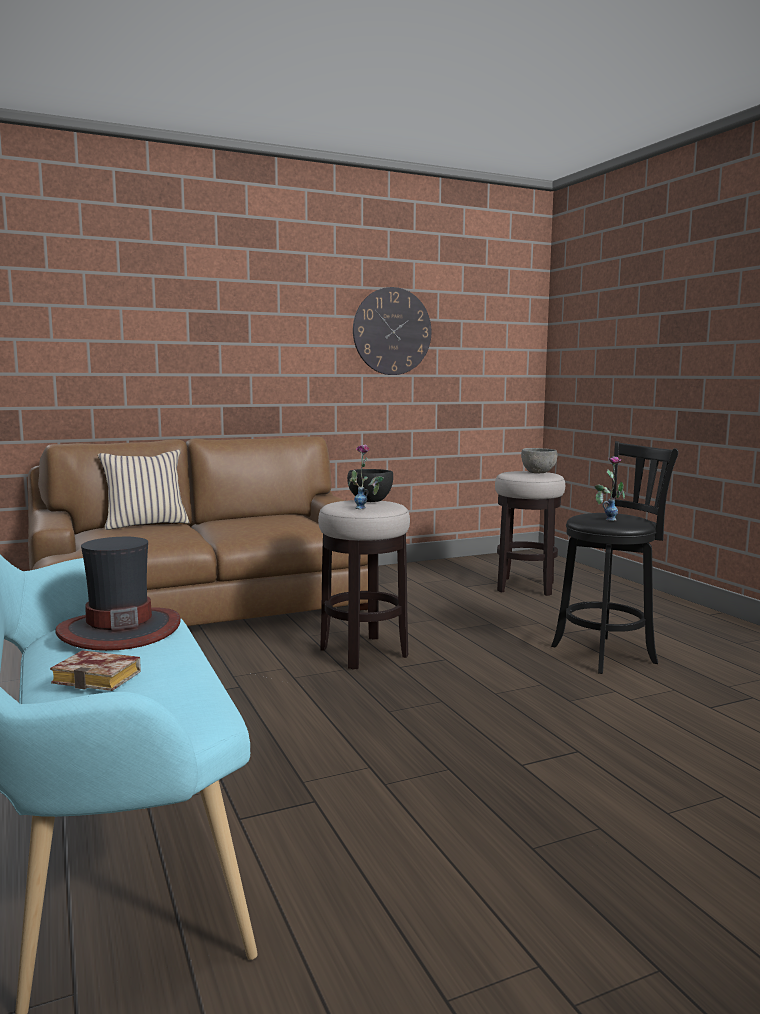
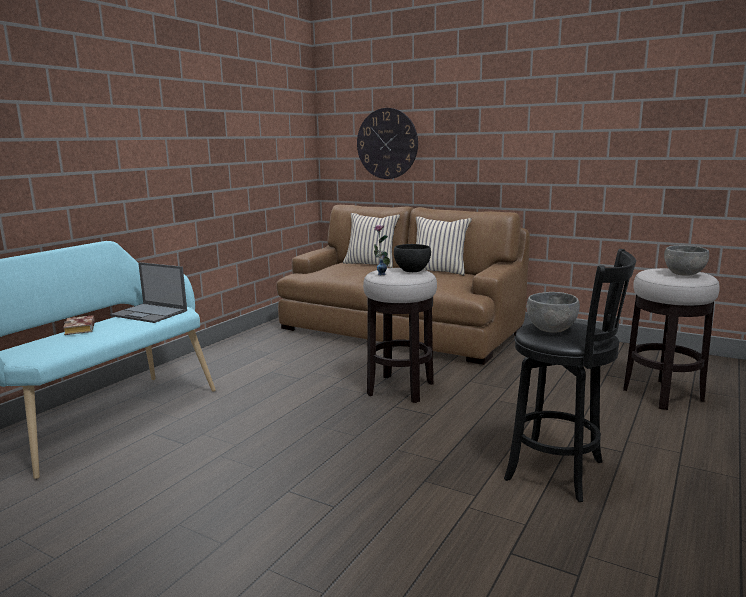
camera: 55 degrees right, 5 degrees up
hat [56,537,181,651] -> laptop [110,262,187,323]
wall clock [353,287,431,375] -> wall clock moved to [357,108,418,179]
vase [594,456,625,521] -> grey bowl [527,292,580,333]
none -> beige pillow [416,216,472,275]

